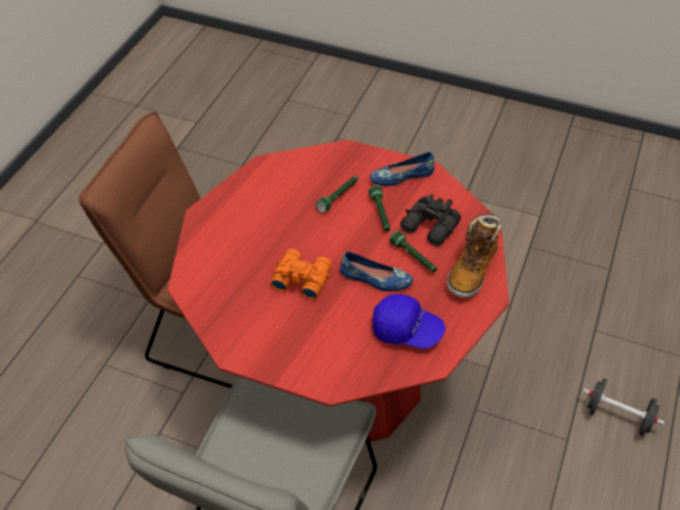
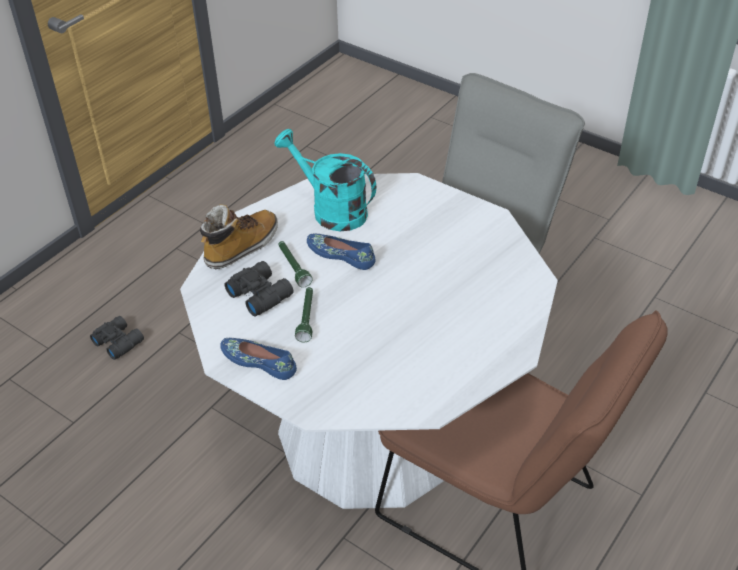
camera: 165 degrees left, 5 degrees down
red dining table [168,140,509,443] -> white dining table [180,173,558,509]
orange binoculars [271,249,332,300] -> none
green flashlight [316,176,358,213] -> none
blue shoe [370,152,435,186] -> blue shoe turned 150 degrees counterclockwise [220,338,297,380]
blue cap [372,294,446,349] -> turquoise watering can [275,129,376,231]
black dumbbell [583,378,664,436] -> black binoculars [90,316,144,360]

